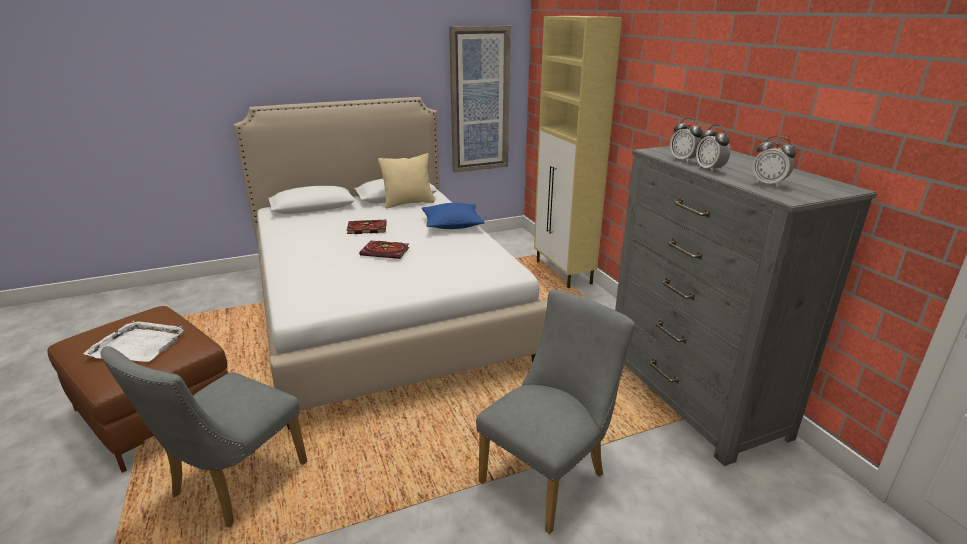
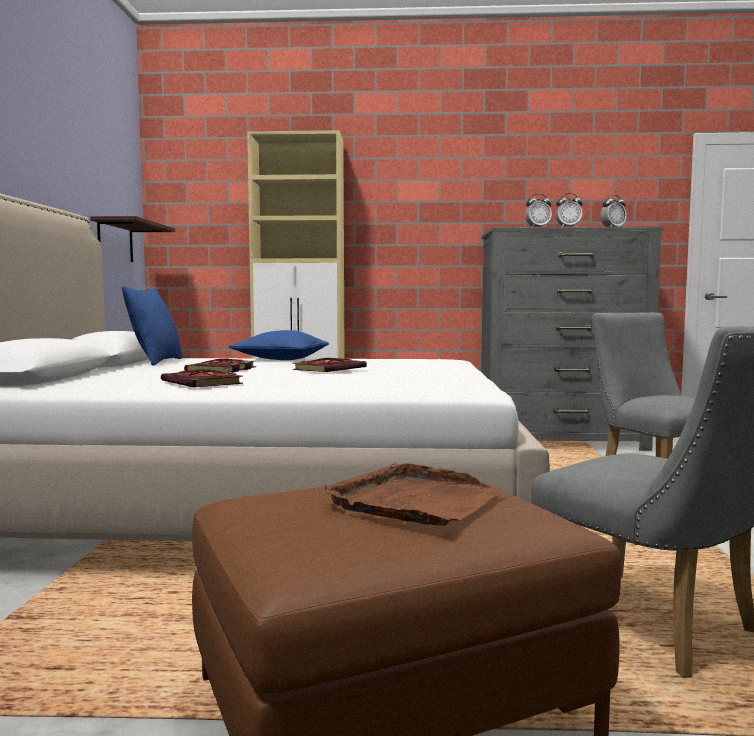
camera: 65 degrees left, 20 degrees down
white tray [84,321,184,362] -> brown tray [324,463,503,526]
beige pillow [378,153,435,208] -> blue pillow [122,286,183,366]
picture [449,26,511,172] -> shelf [90,216,175,262]
none -> book [161,370,243,387]

